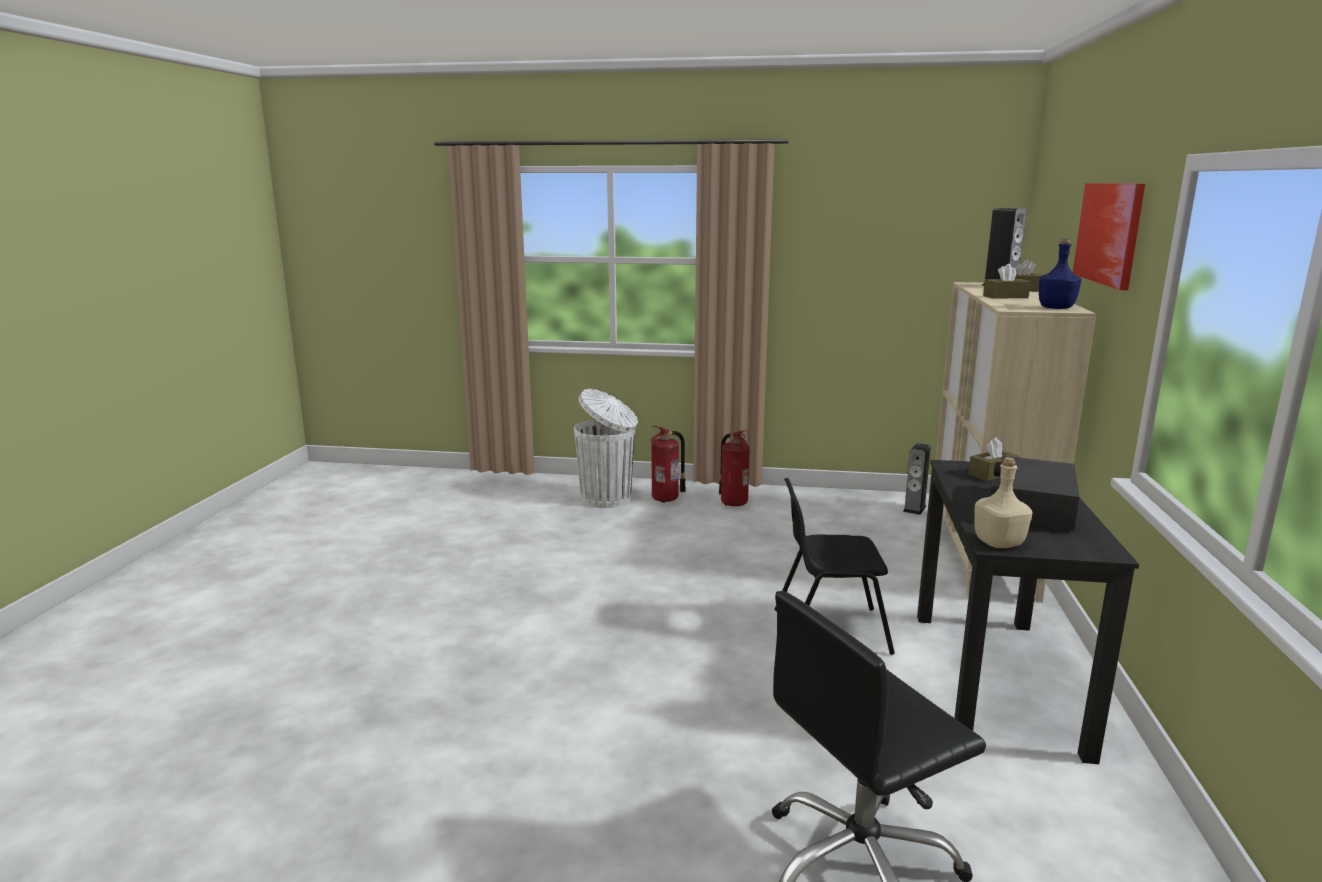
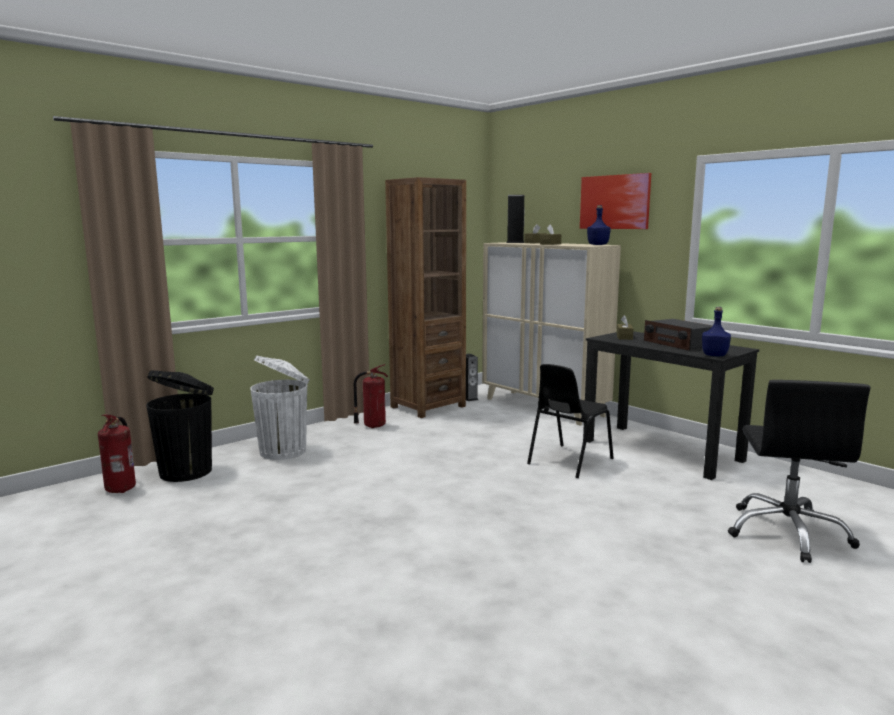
camera: 50 degrees left, 5 degrees down
fire extinguisher [650,426,686,503] -> fire extinguisher moved to [98,414,136,493]
beige bottle [974,457,1032,548] -> blue bottle [702,307,731,356]
none -> black trash can [146,370,214,482]
none -> brown bookcase [385,177,466,418]

